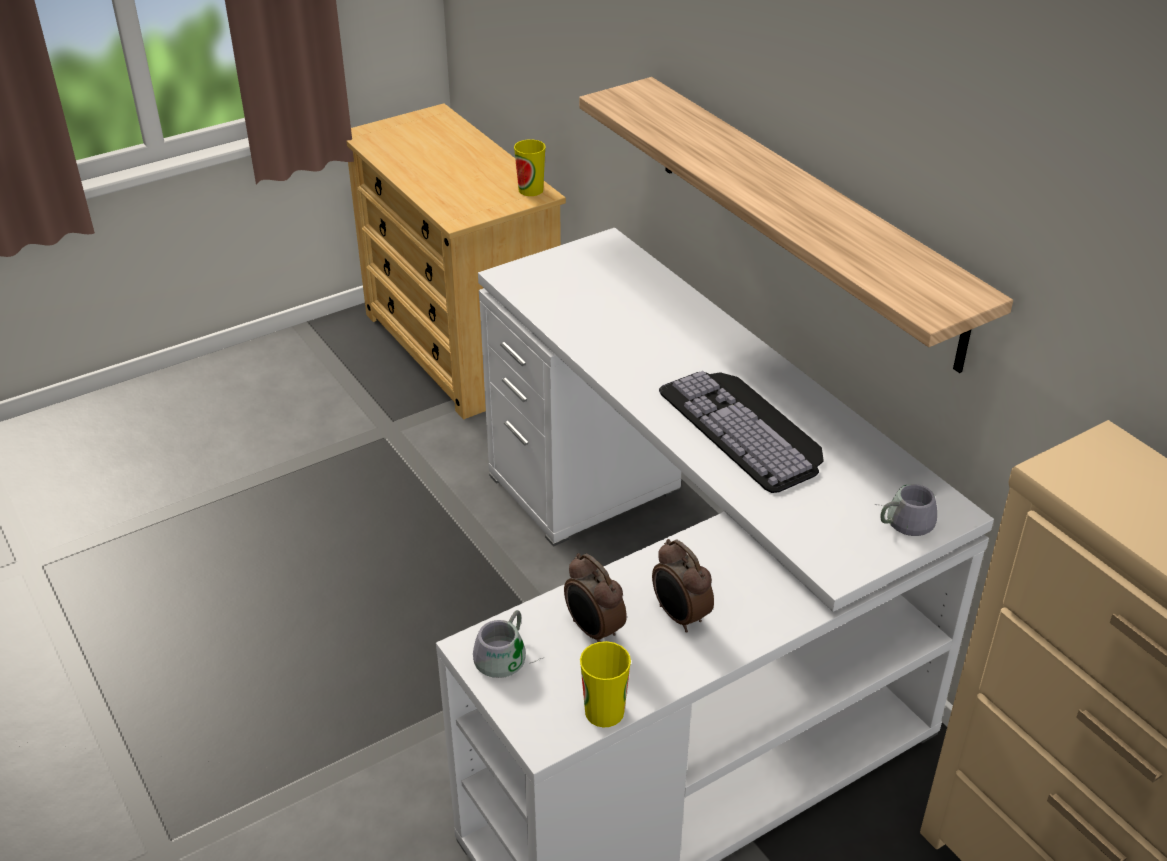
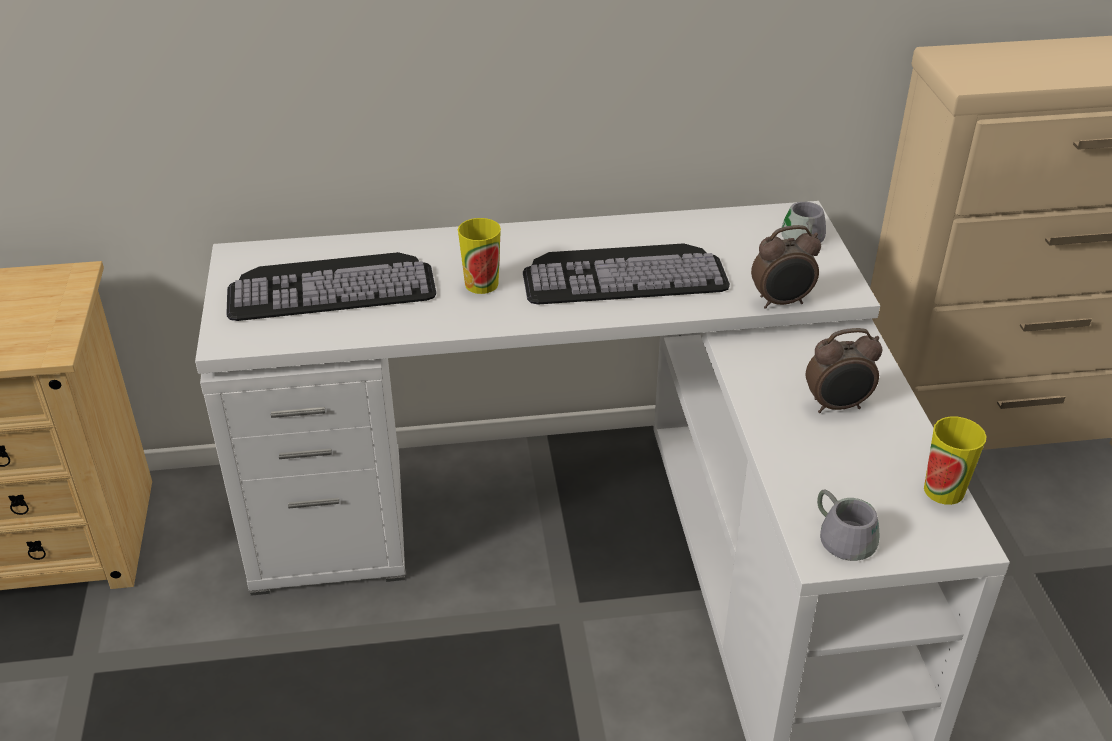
camera: 65 degrees left, 0 degrees up
cup [514,139,545,196] -> cup moved to [458,218,501,294]
alarm clock [564,553,627,642] -> alarm clock moved to [751,225,821,309]
shelf [579,77,1013,373] -> none
none -> keyboard [226,252,436,321]

